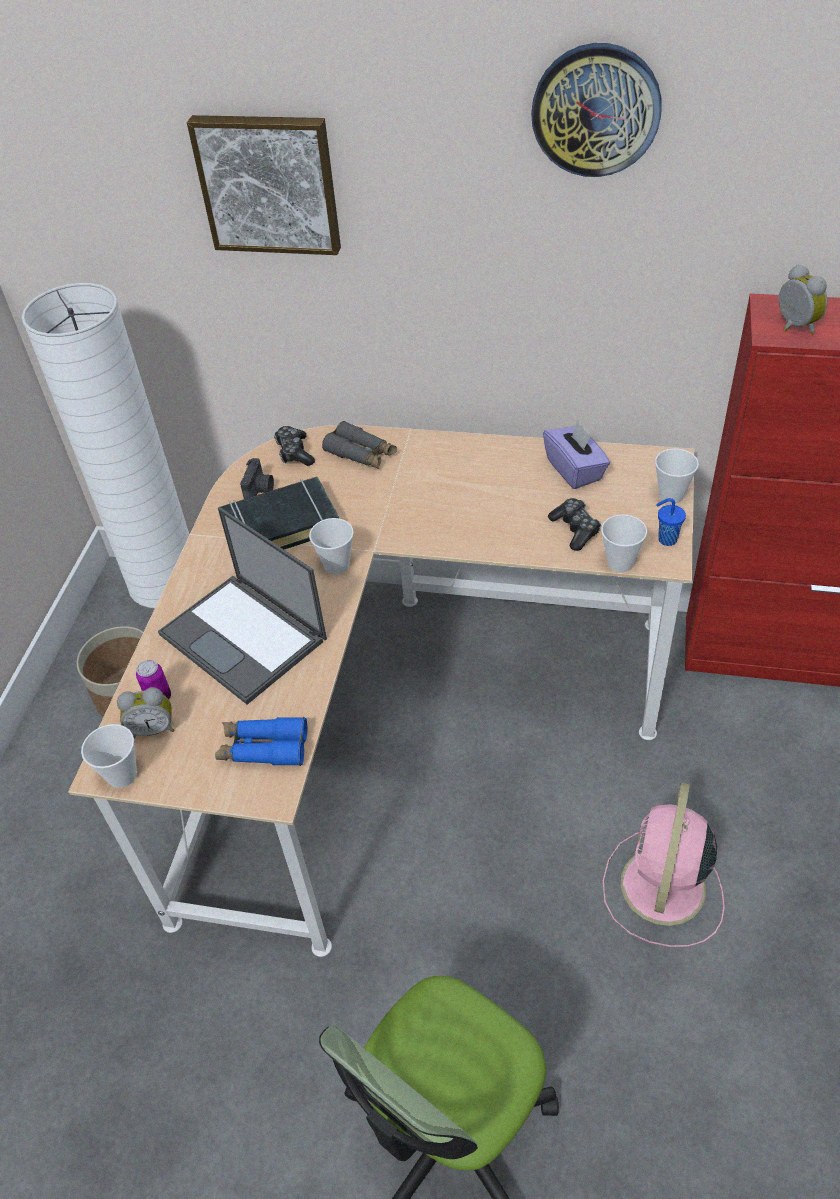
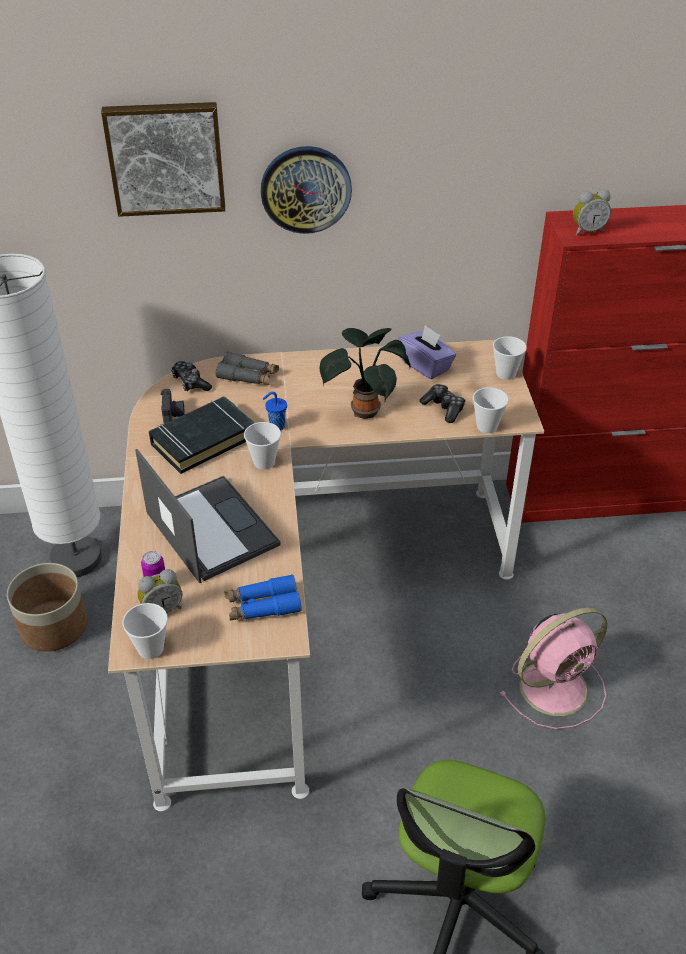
camera: 20 degrees left, 5 degrees down
laptop [158,507,327,705] -> laptop turned 150 degrees counterclockwise [135,449,281,583]
wall clock [531,43,661,177] -> wall clock moved to [261,146,352,234]
pink fan [603,783,725,947] -> pink fan turned 120 degrees counterclockwise [499,607,607,729]
blue cup [656,498,686,546] -> blue cup moved to [263,392,287,431]
alarm clock [779,265,827,334] -> alarm clock turned 120 degrees clockwise [573,189,611,236]
none -> potted plant [320,328,411,419]

